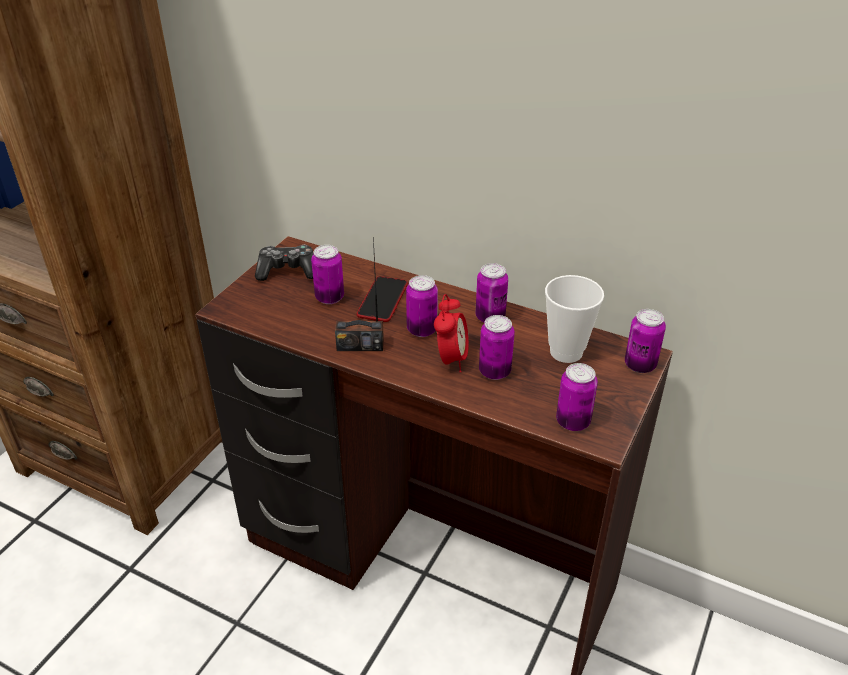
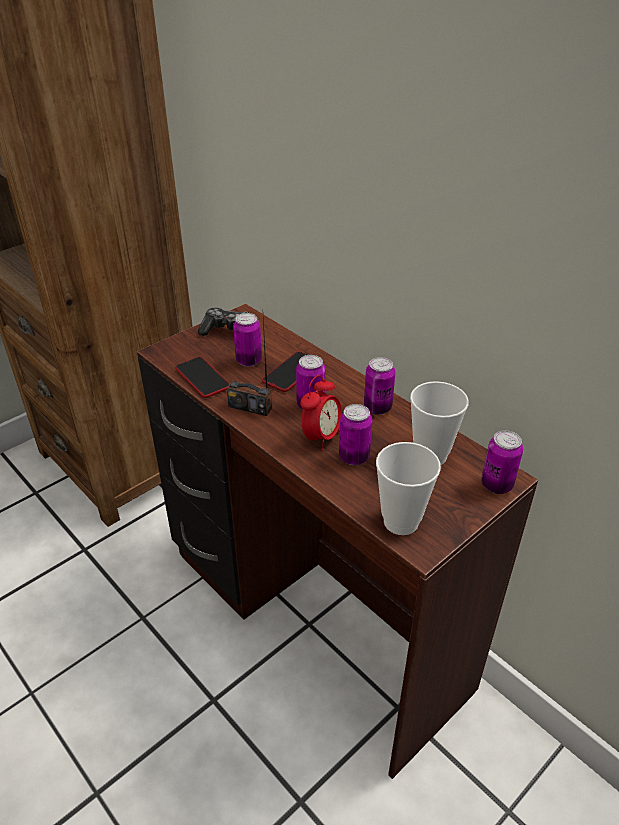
camera: 20 degrees right, 0 degrees up
can [556,363,598,431] -> cup [376,442,441,535]
none -> phone [175,357,230,398]

